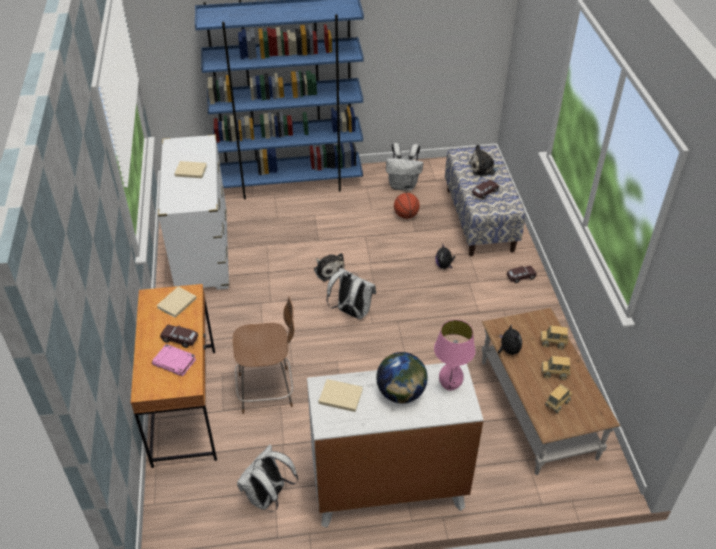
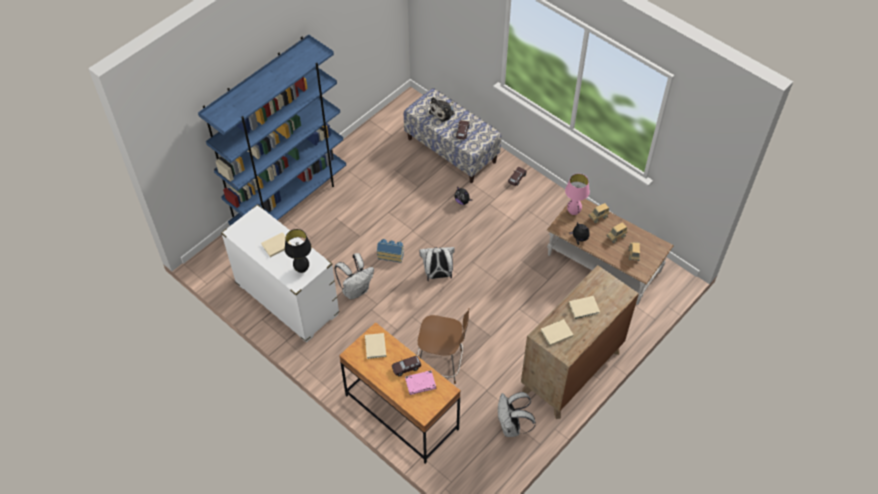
camera: 40 degrees left, 10 degrees up
brown chair [233,296,294,414] -> brown chair turned 60 degrees clockwise [417,308,470,384]
white dresser [307,363,484,528] -> brown dresser [521,265,639,419]
plush toy [314,253,344,282] -> toy house [377,239,404,263]
globe [376,352,428,403] -> beige book [569,296,600,319]
white backpack [386,143,423,191] -> white backpack moved to [335,253,374,299]
basketball [394,193,420,219] -> none
pink table lamp [434,320,475,391] -> pink table lamp moved to [565,174,590,215]
none -> black table lamp [284,229,312,273]

